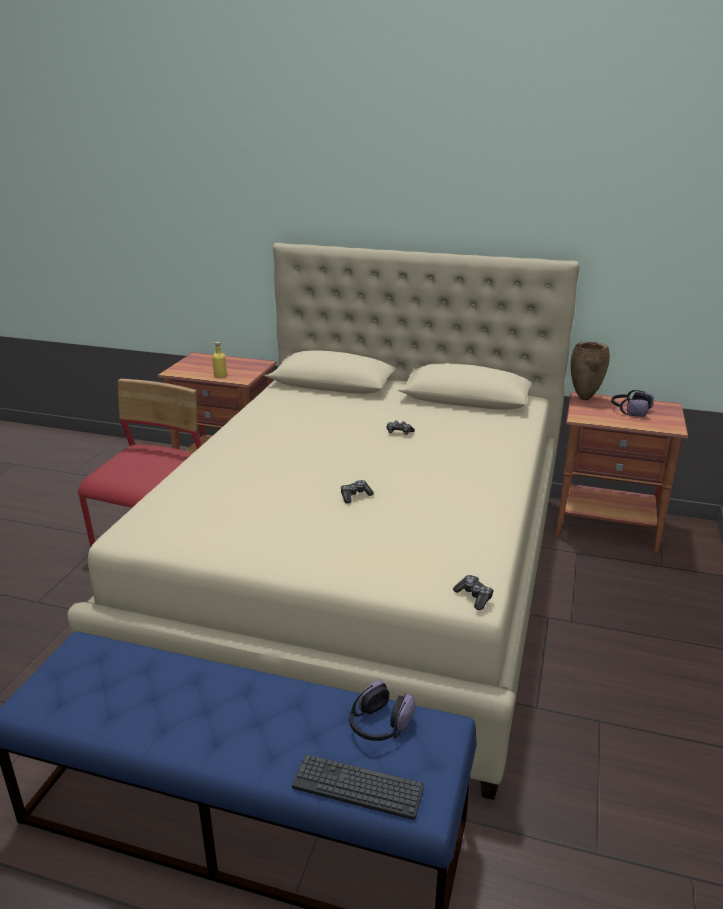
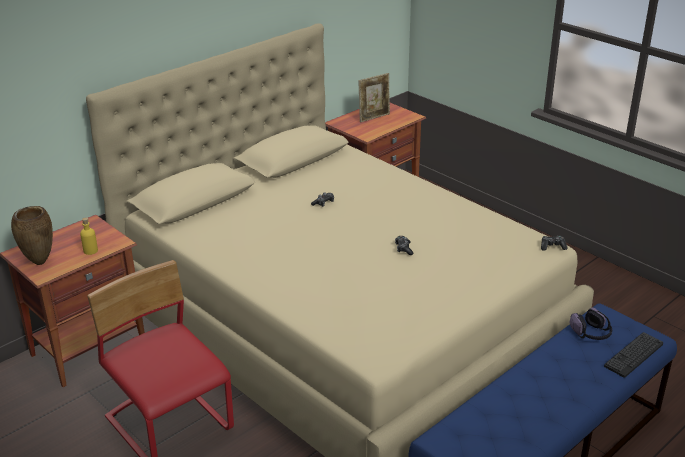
camera: 60 degrees left, 5 degrees up
brown vase [571,342,610,400] -> brown vase moved to [11,206,53,265]
headphones [611,390,654,417] -> picture frame [358,73,390,122]

